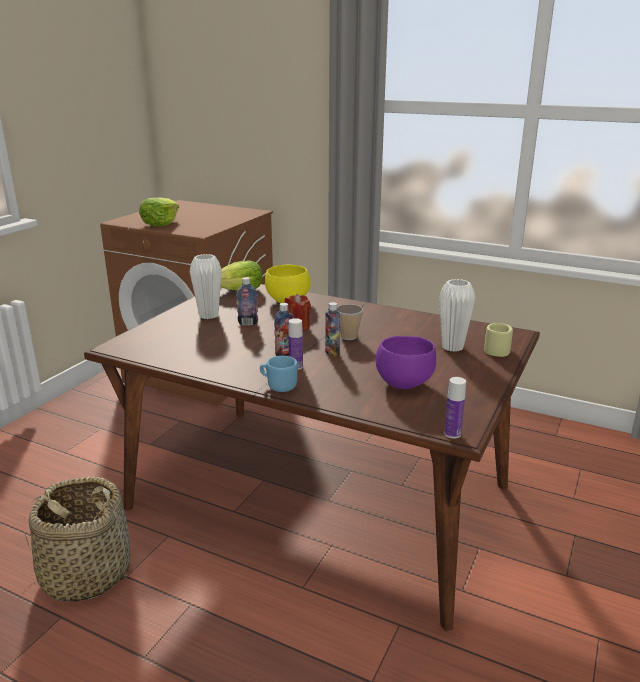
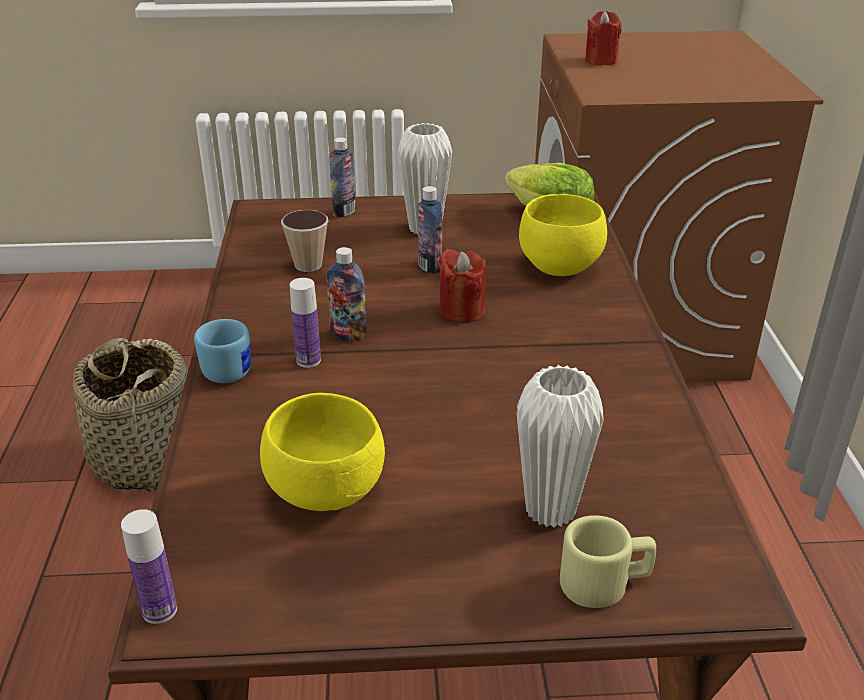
camera: 60 degrees right, 10 degrees up
lettuce [139,198,179,226] -> red candle [585,11,622,65]
bottle [325,302,340,357] -> bottle moved to [330,137,356,218]
cup [337,304,363,340] -> cup moved to [281,210,328,272]
purple bowl [376,336,436,389] -> yellow bowl [260,393,385,511]

